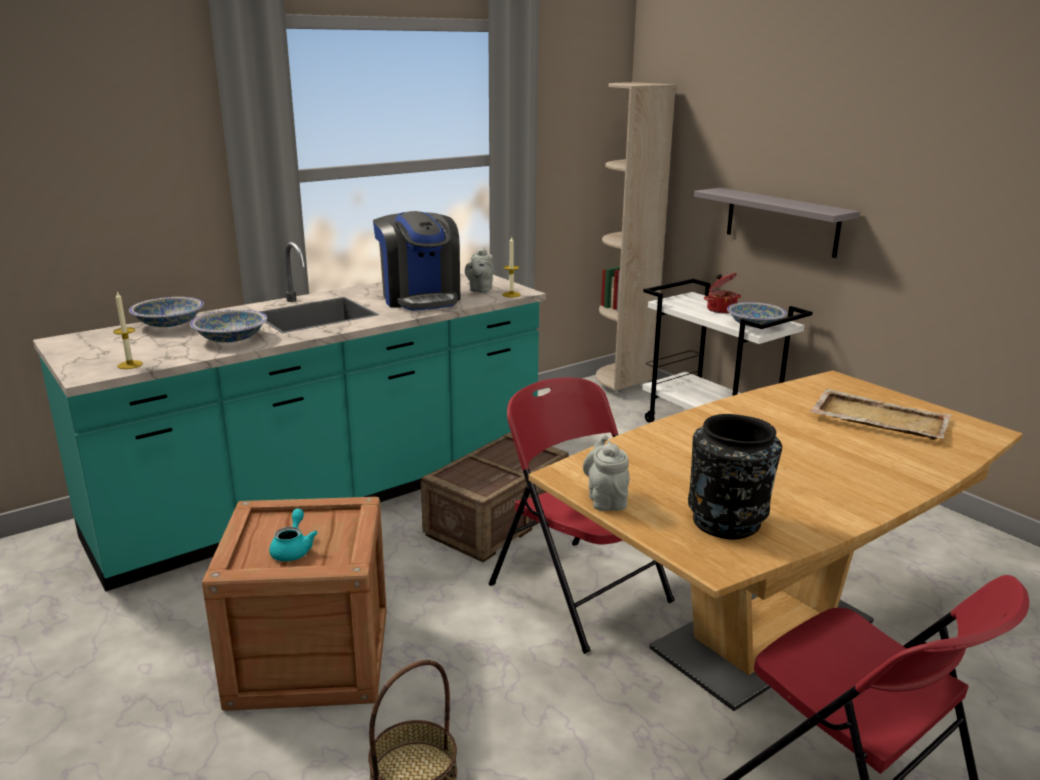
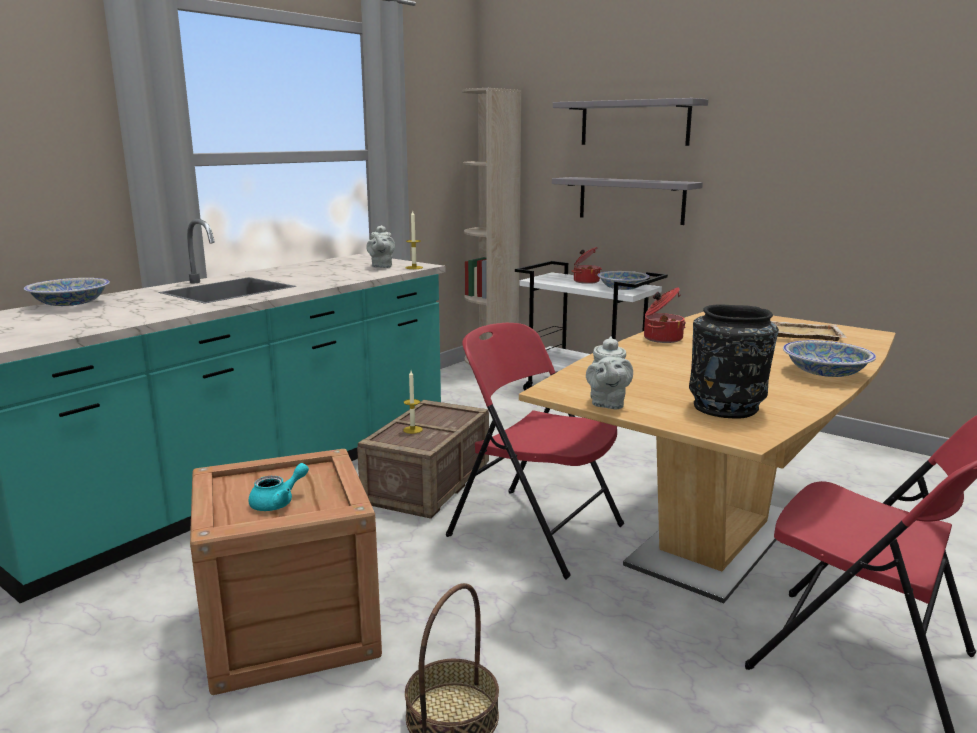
camera: 15 degrees left, 5 degrees down
candle [113,291,143,369] -> candle moved to [403,371,423,434]
bowl [190,310,267,343] -> bowl moved to [783,340,876,377]
turquoise teapot [269,509,318,561] -> turquoise teapot turned 60 degrees clockwise [248,463,309,511]
coffee machine [373,211,460,311] -> none
grey teapot [583,435,630,511] -> grey teapot turned 150 degrees counterclockwise [586,336,633,409]
none -> grey shelf [553,98,708,146]
none -> cooking pot [644,287,686,343]

